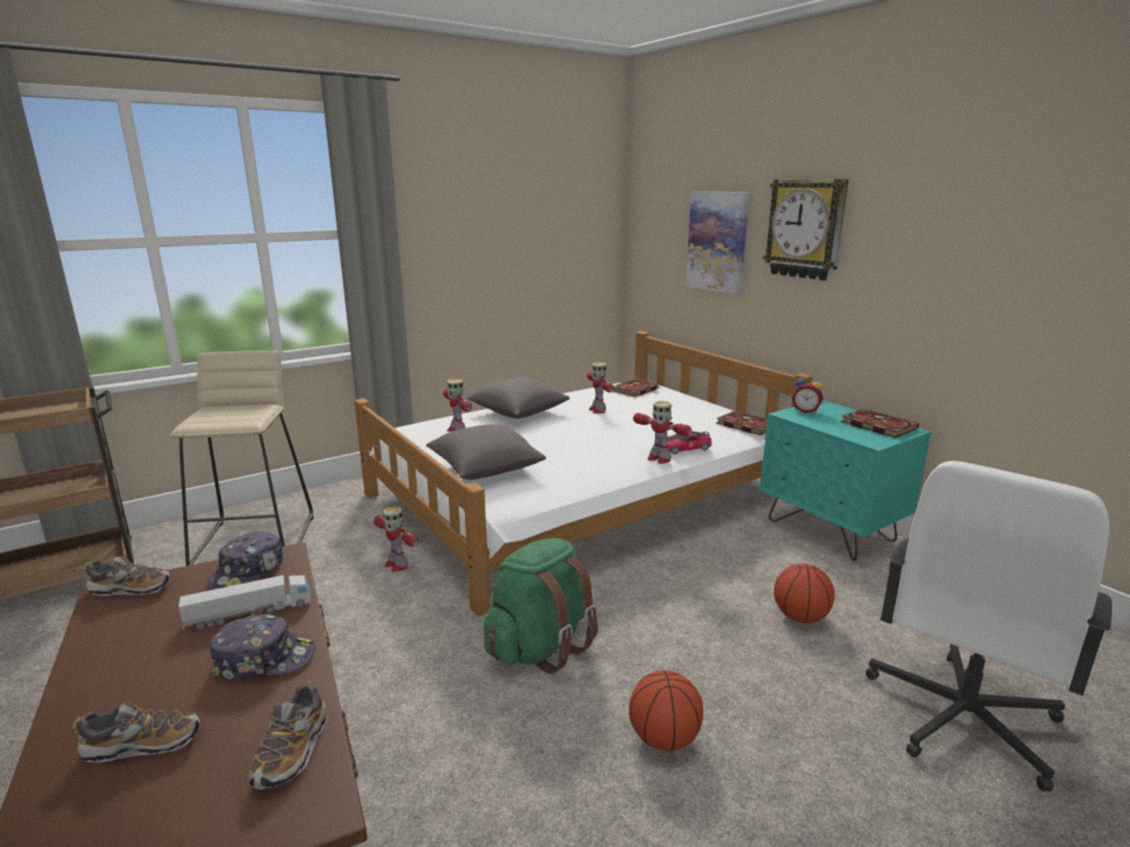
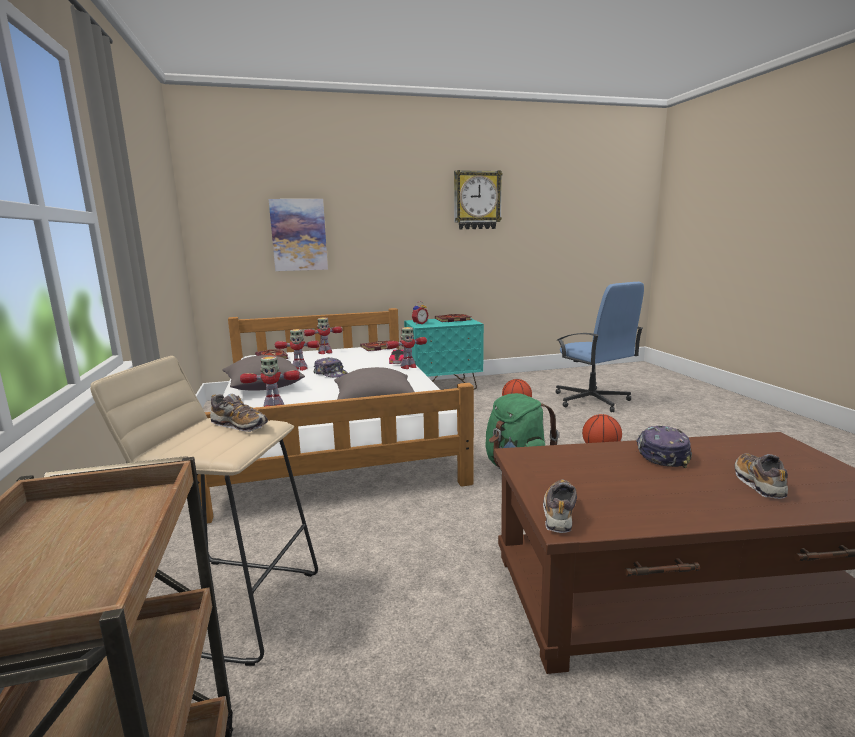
camera: 70 degrees left, 5 degrees down
toy truck [179,575,311,630] -> none
cap [207,531,283,590] -> cap moved to [314,357,348,378]
shoe [248,681,328,789] -> shoe moved to [210,394,268,432]
toy robot [374,506,418,572] -> toy robot moved to [304,318,342,354]
wall clock [763,179,849,281] -> wall clock moved to [454,170,503,229]
white office chair [866,461,1112,792] -> blue office chair [556,282,644,412]

